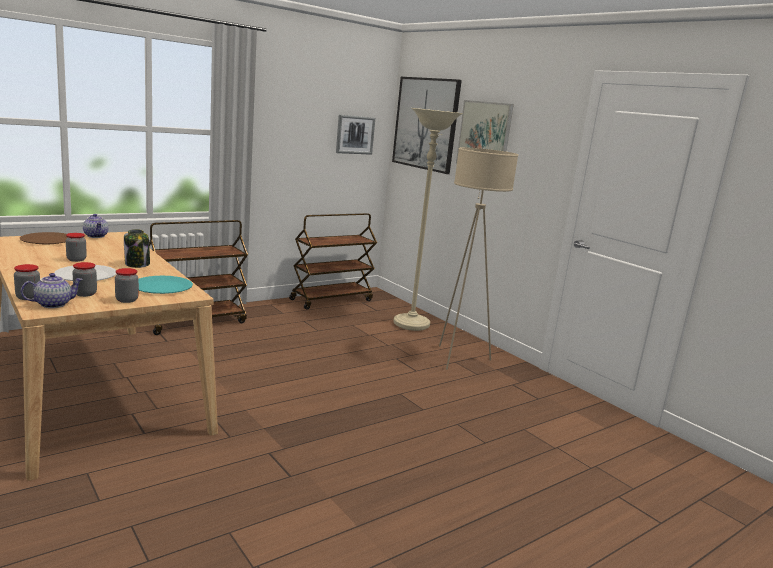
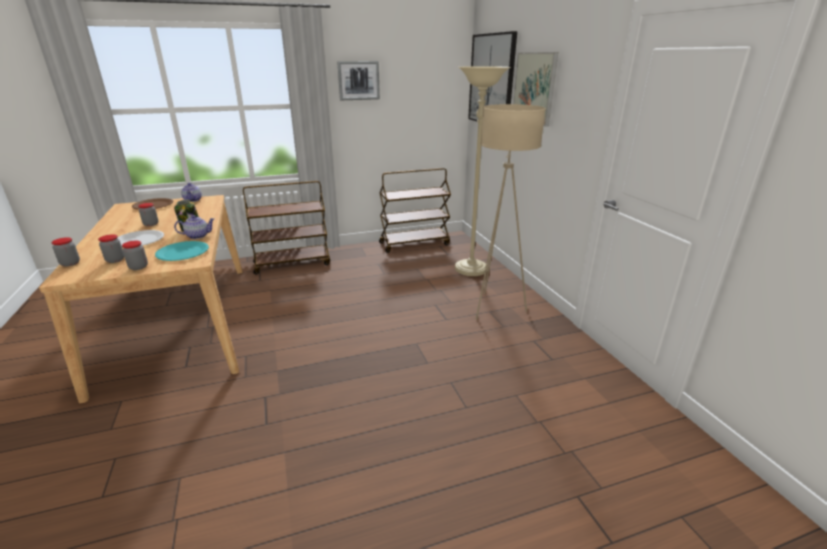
camera: 20 degrees right, 10 degrees up
teapot [21,273,83,308] -> teapot moved to [174,215,214,239]
picture [336,115,375,155] -> picture moved to [337,61,380,100]

